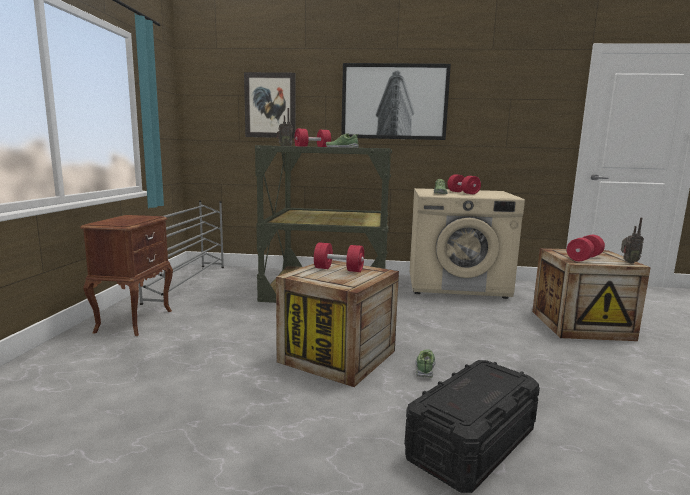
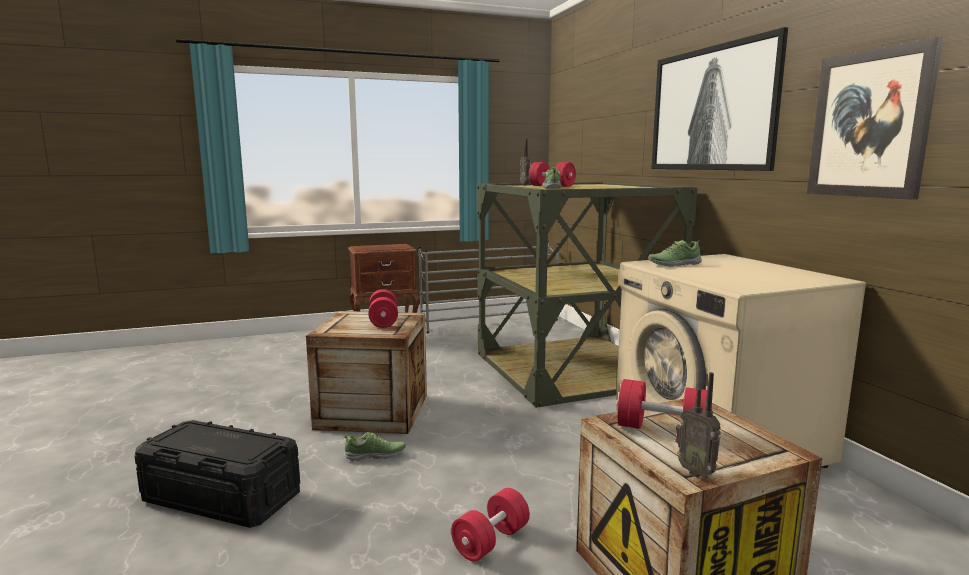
camera: 65 degrees right, 0 degrees up
picture [244,72,296,138] -> picture moved to [807,37,943,200]
red dumbbell [447,174,481,194] -> red dumbbell moved to [451,488,530,561]

